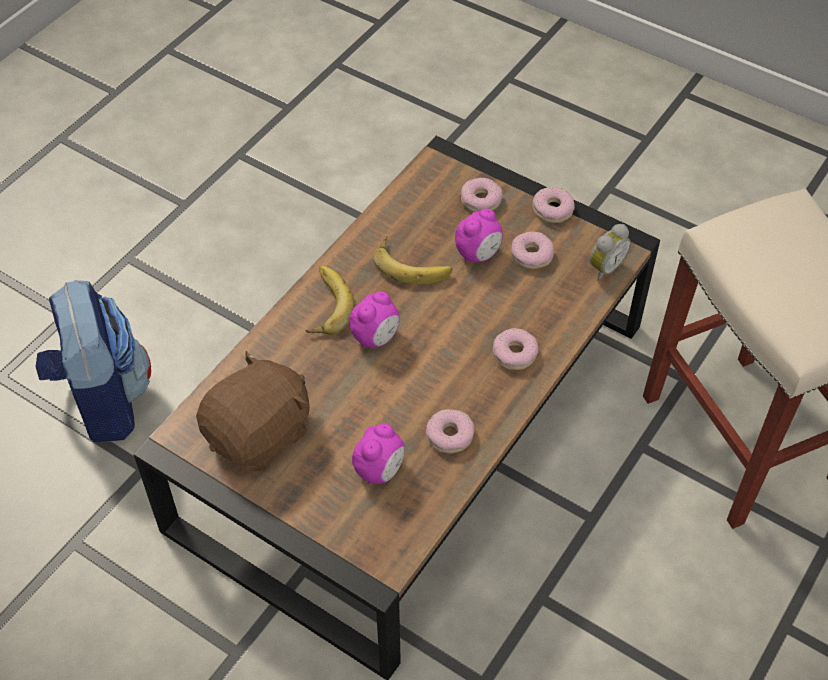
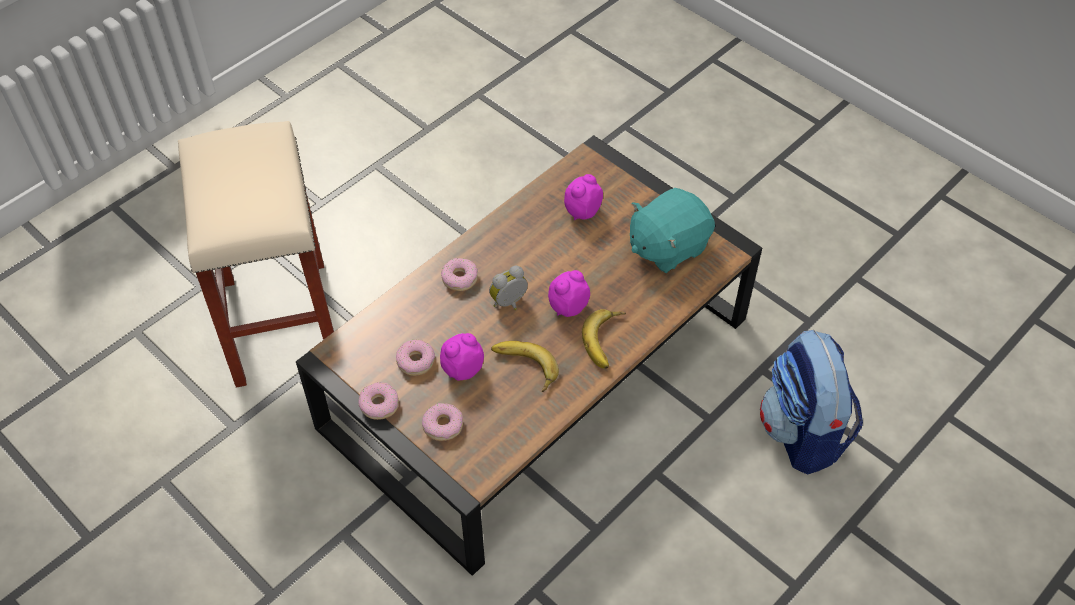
camera: 170 degrees left, 0 degrees up
brown plush toy [196,351,310,471] -> turquoise plush toy [630,188,715,273]
donut [426,409,475,453] -> none
alarm clock [590,224,631,281] -> alarm clock moved to [489,266,528,310]

